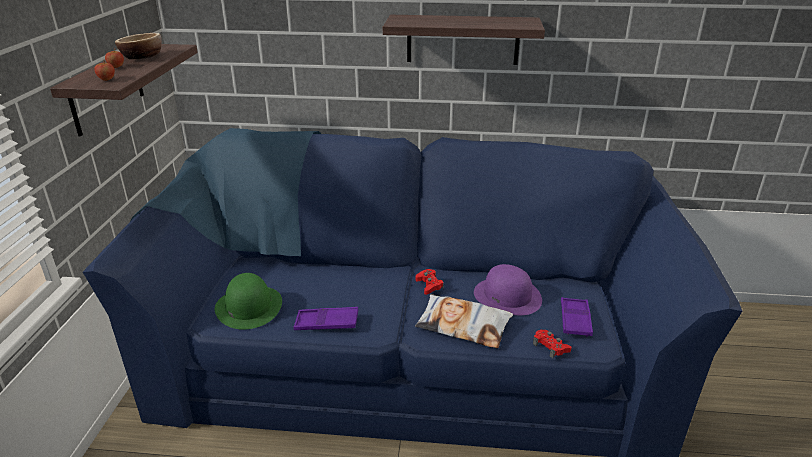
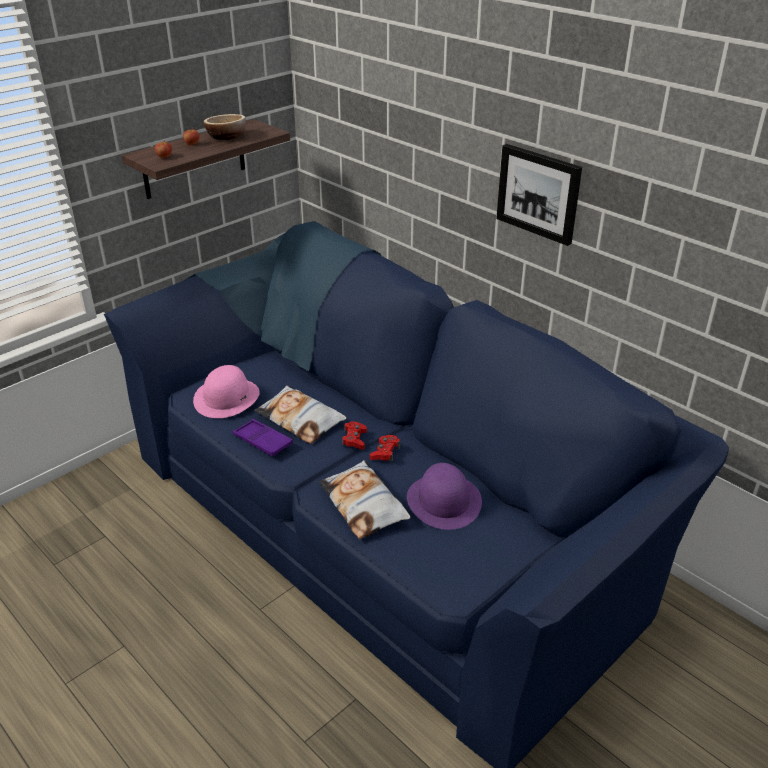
camera: 40 degrees right, 5 degrees up
green hat [215,273,282,329] -> pink hat [193,365,260,418]
shelf [383,15,545,65] -> picture [496,144,582,246]
red game controller [533,330,572,358] -> red game controller moved to [342,421,367,450]
purple tray [561,297,593,337] -> none
none -> pillow [254,385,347,444]

